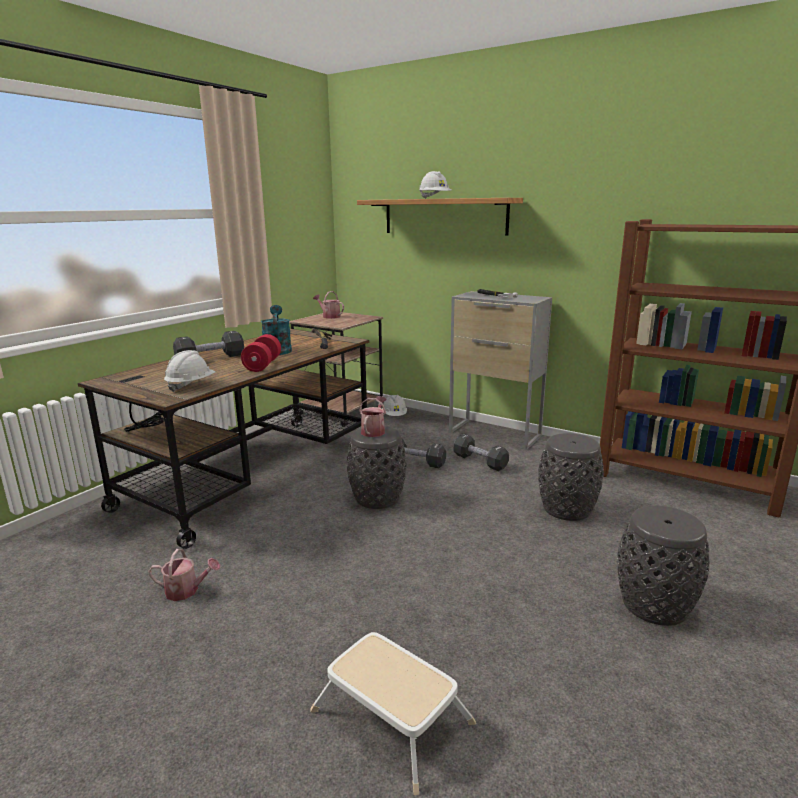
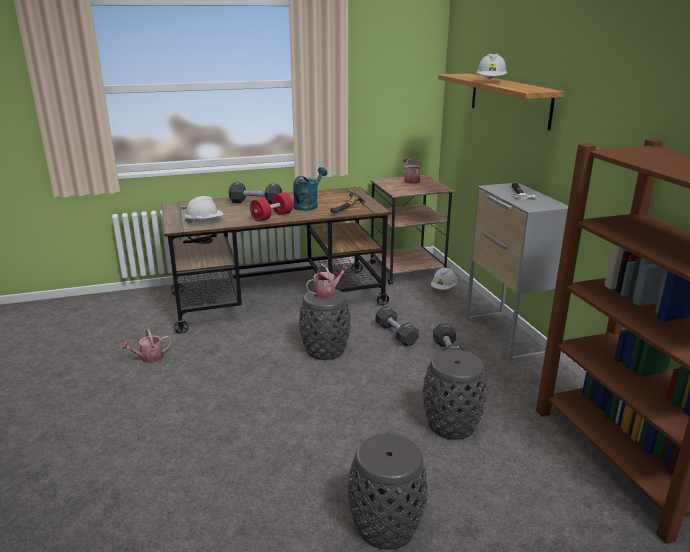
camera: 40 degrees right, 5 degrees up
watering can [148,549,220,601] -> watering can turned 105 degrees clockwise [120,329,171,363]
beige step ladder [310,632,476,795] -> none

